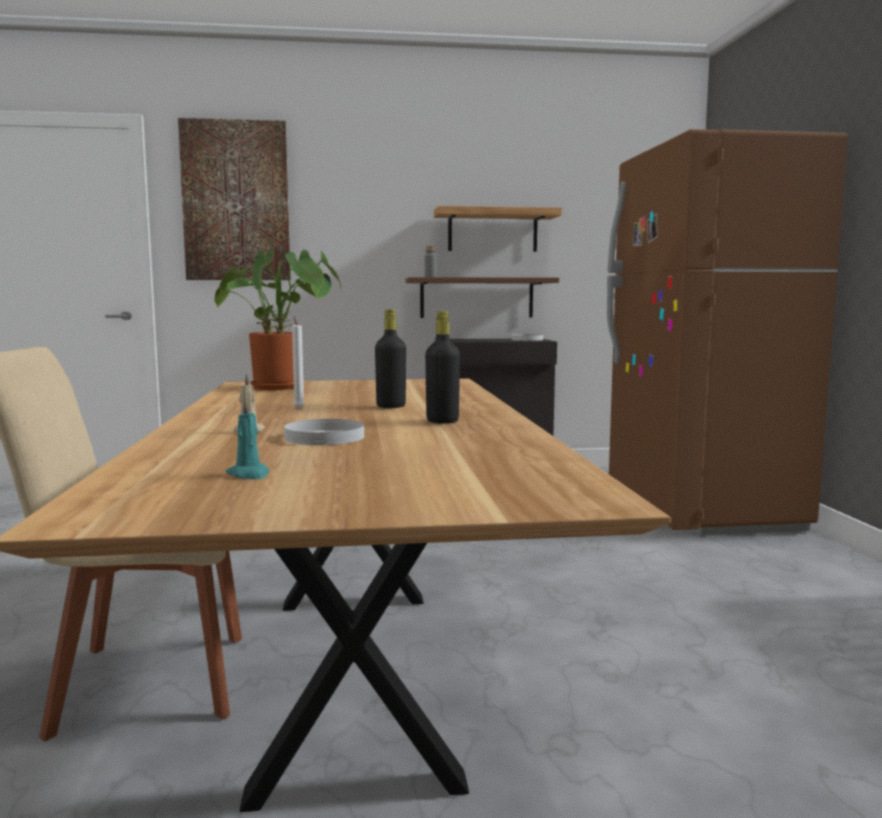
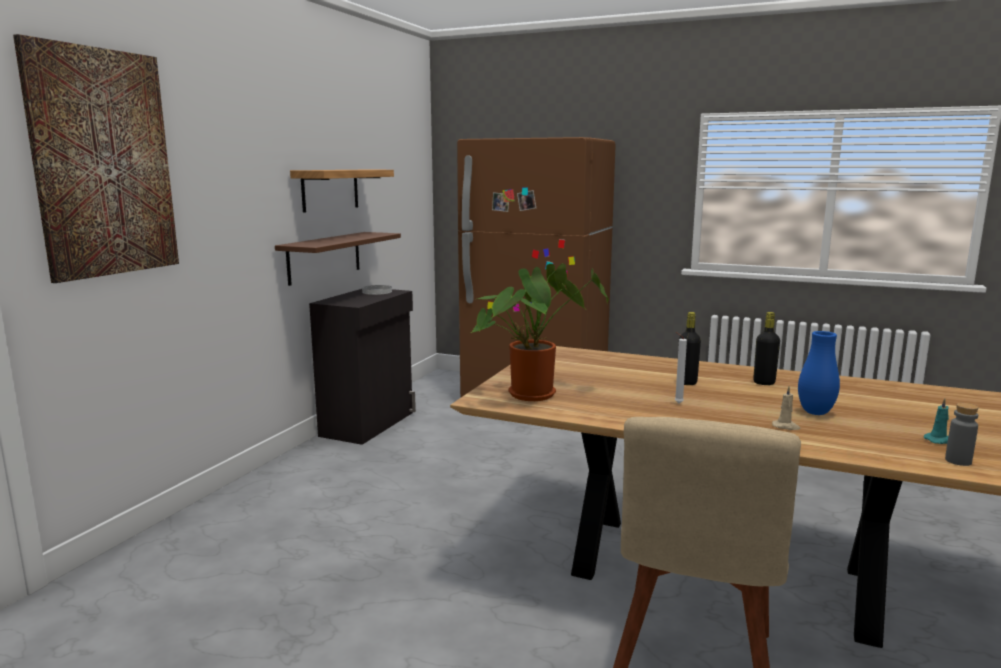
camera: 60 degrees left, 5 degrees up
white plate [284,419,364,445] -> blue vase [798,331,840,415]
grey bottle [425,246,437,277] -> grey bottle moved to [945,403,979,466]

